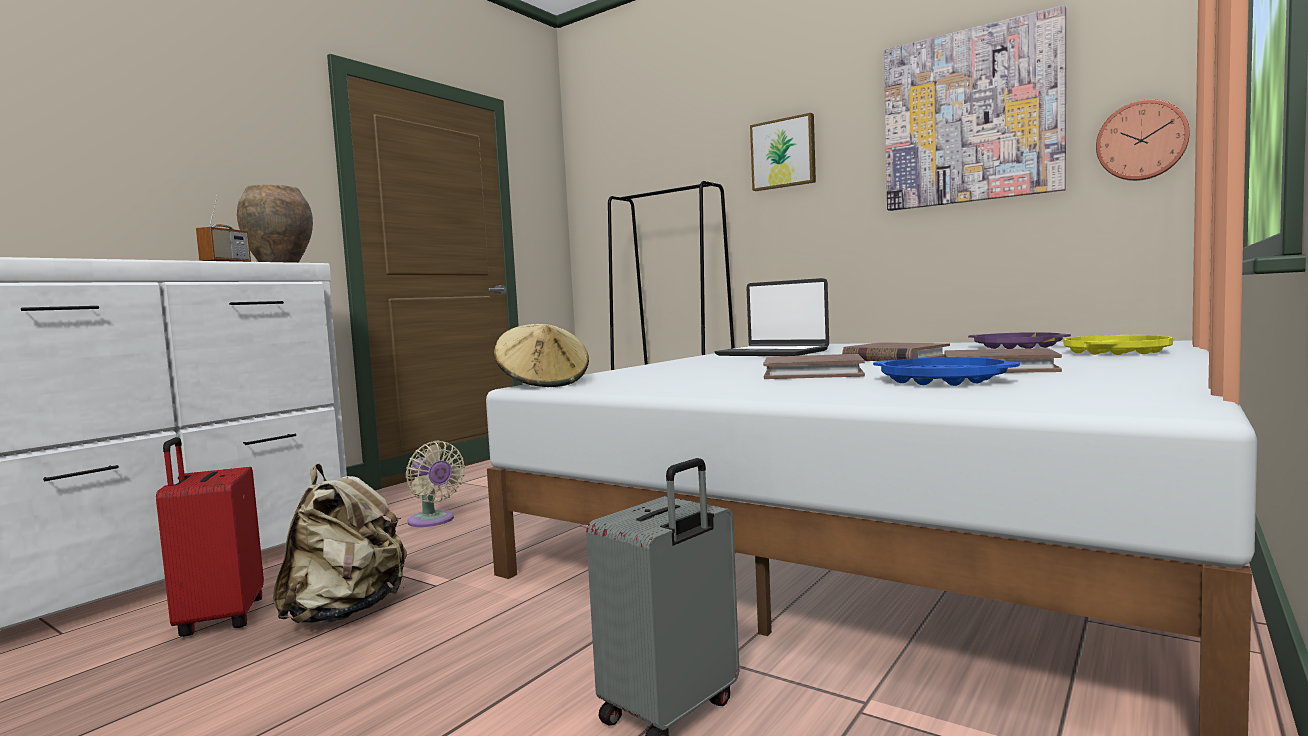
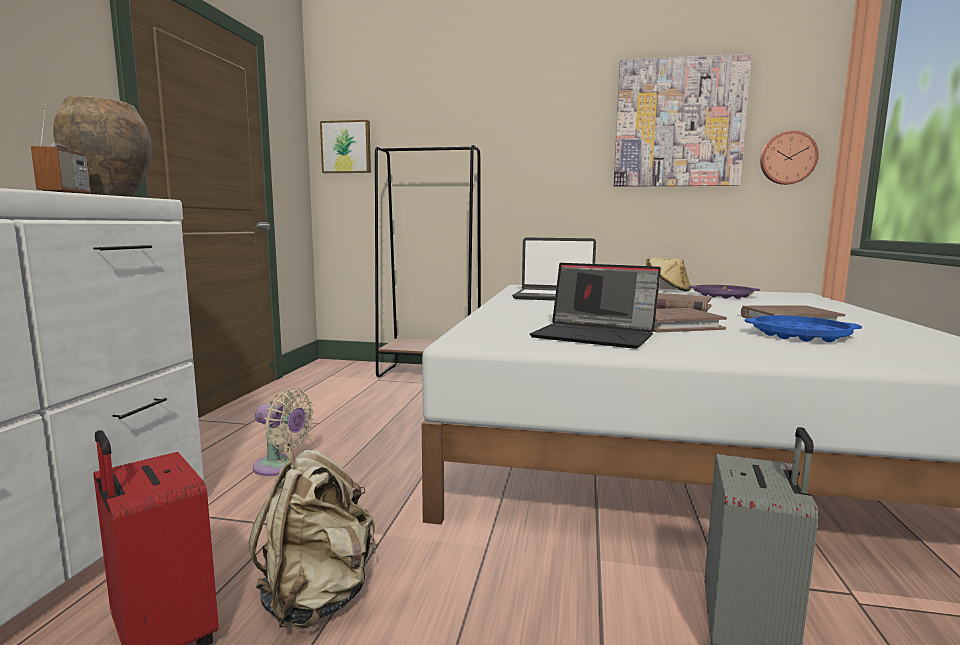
camera: 25 degrees left, 5 degrees up
beige hat [494,324,589,387] -> beige hat moved to [646,257,691,291]
picture [750,113,816,191] -> picture moved to [320,120,371,173]
yellow tray [1064,335,1173,355] -> none
none -> laptop [530,263,661,349]

